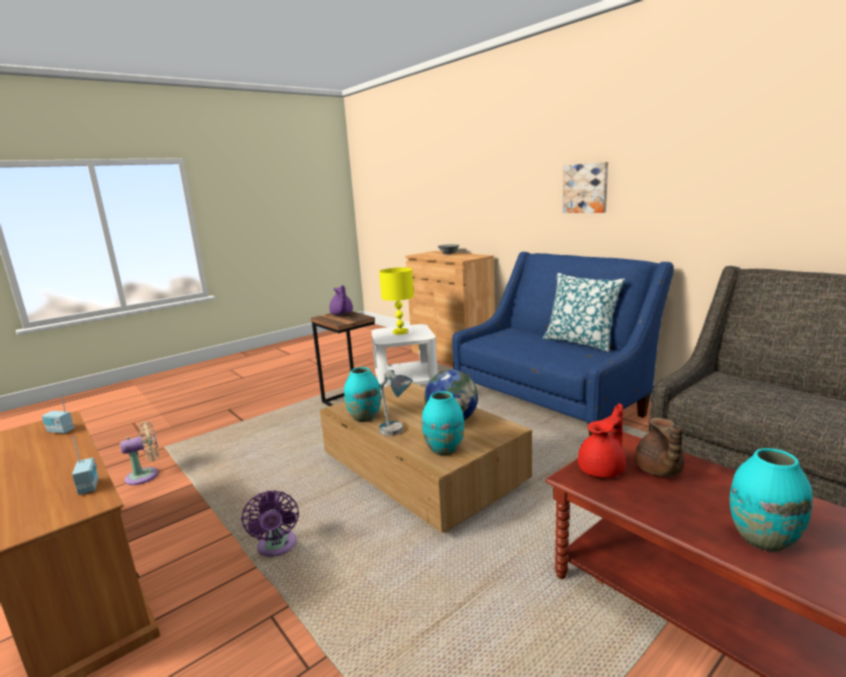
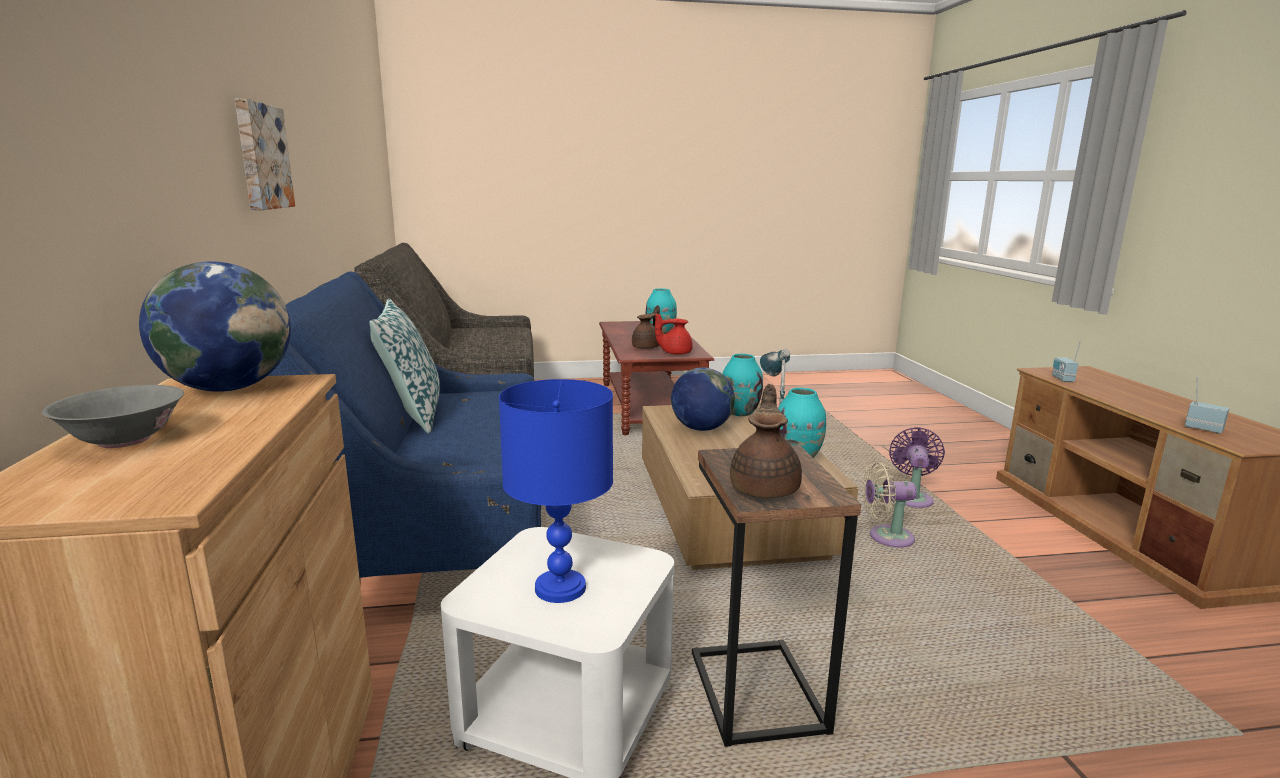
camera: 150 degrees left, 0 degrees up
beige fan [120,421,159,485] -> beige fan moved to [862,462,917,547]
purple teapot [329,285,353,315] -> brown teapot [730,384,802,498]
yellow table lamp [379,267,414,335] -> blue table lamp [499,379,613,603]
none -> globe [139,261,291,392]

